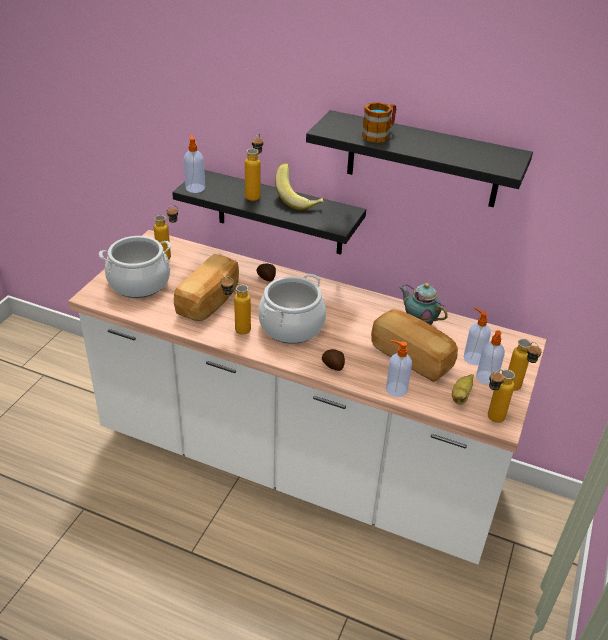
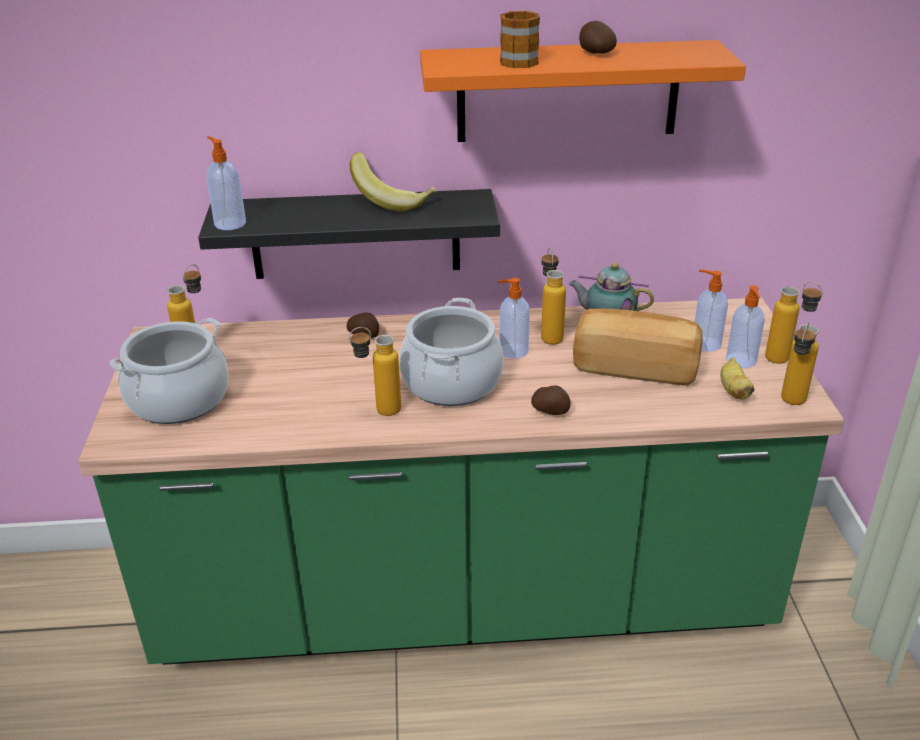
camera: 25 degrees left, 5 degrees down
white counter [68,230,547,564] -> green counter [78,297,844,665]
bread [174,254,239,321] -> none
bottle [245,133,263,201] -> bottle moved to [541,248,566,345]
black shelf [306,110,533,207] -> orange shelf [420,40,746,142]
soap dispenser [386,340,412,397] -> soap dispenser moved to [497,278,530,359]
none -> potato [579,21,617,54]

